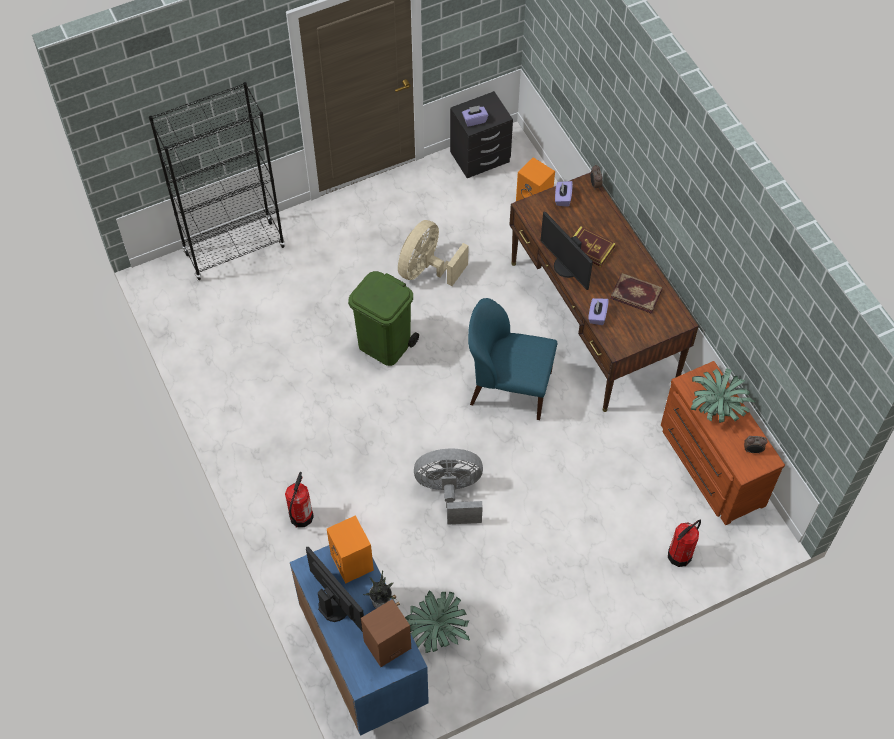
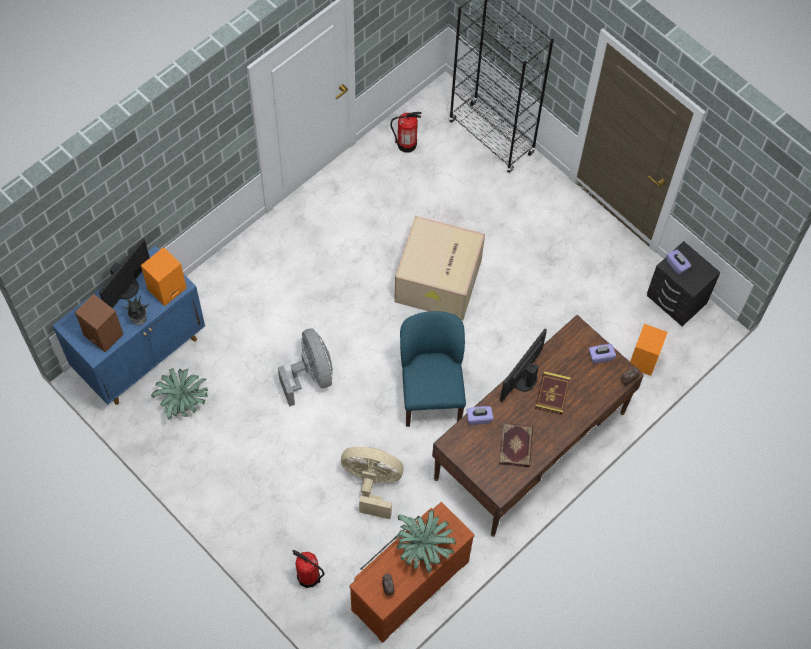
camera: 70 degrees right, 5 degrees up
fire extinguisher [285,472,314,528] -> fire extinguisher moved to [390,112,421,153]
green trash can [348,271,419,366] -> cardboard box [394,216,485,320]
beige fan [398,220,469,286] -> beige fan moved to [341,447,403,519]

